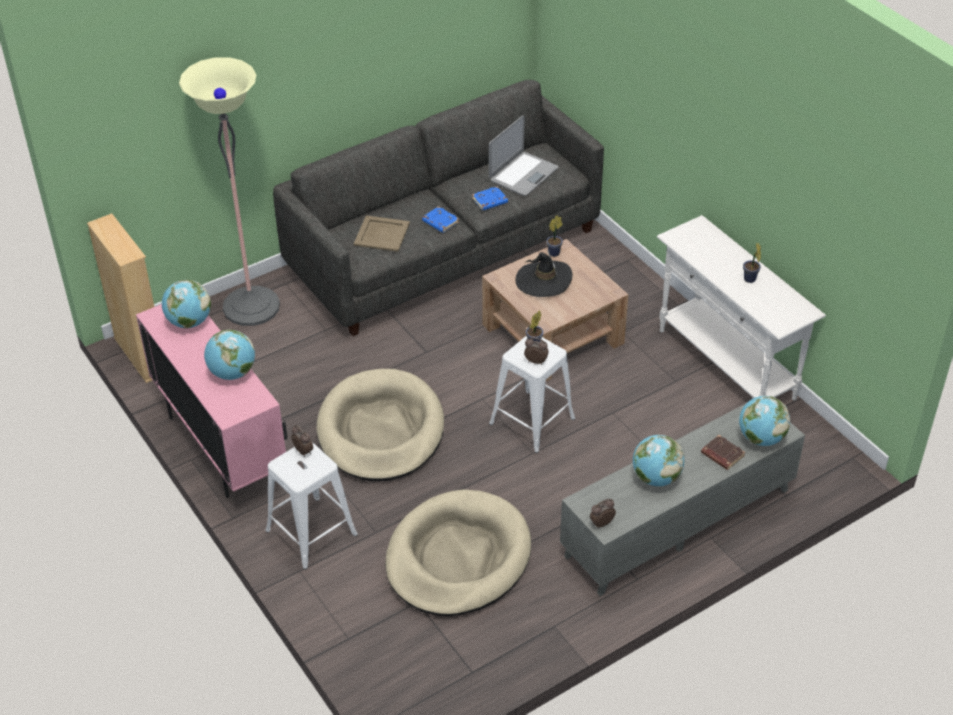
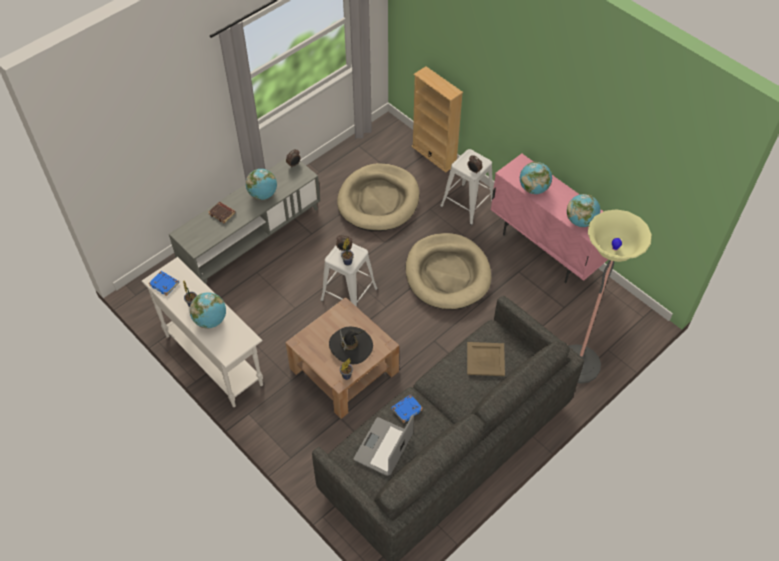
camera: 170 degrees right, 10 degrees up
beige bookcase [87,213,154,383] -> beige bookcase moved to [412,66,463,173]
blue book [422,206,459,233] -> blue book moved to [149,271,179,296]
globe [739,396,790,446] -> globe moved to [190,292,226,329]

